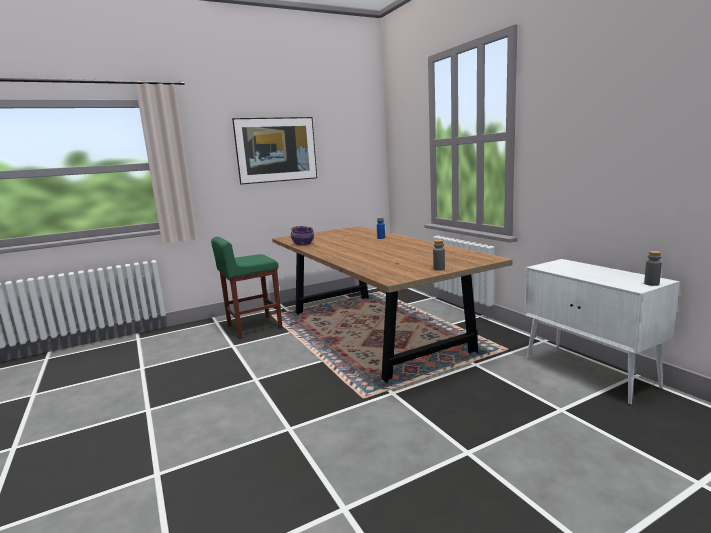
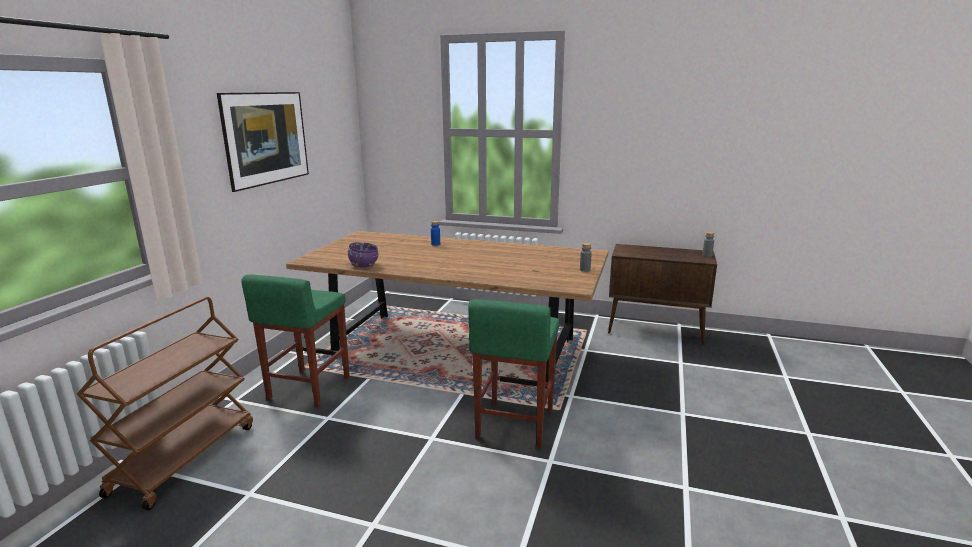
camera: 45 degrees left, 5 degrees up
white cabinet [524,259,680,405] -> brown cabinet [608,244,717,345]
none -> brown cart [77,297,253,511]
none -> green stool [468,299,559,449]

